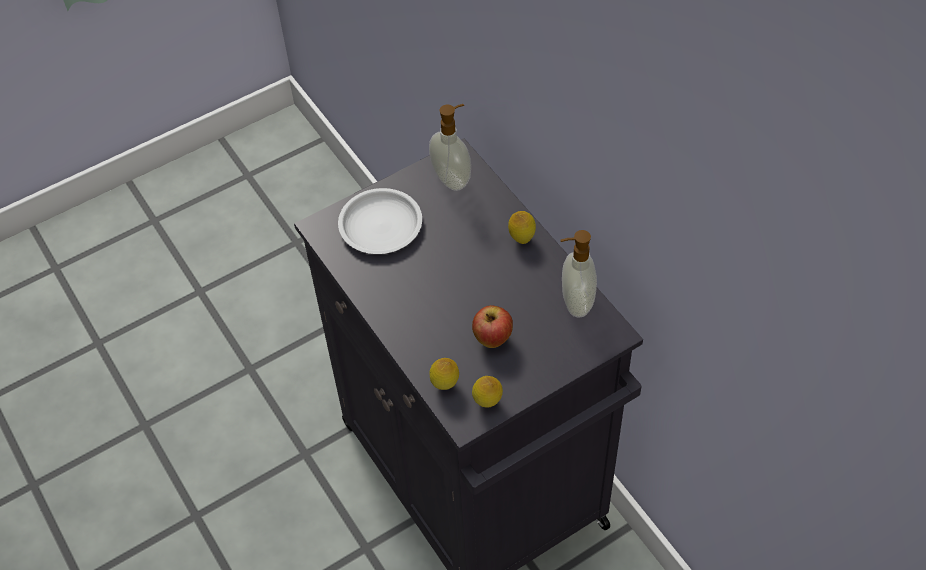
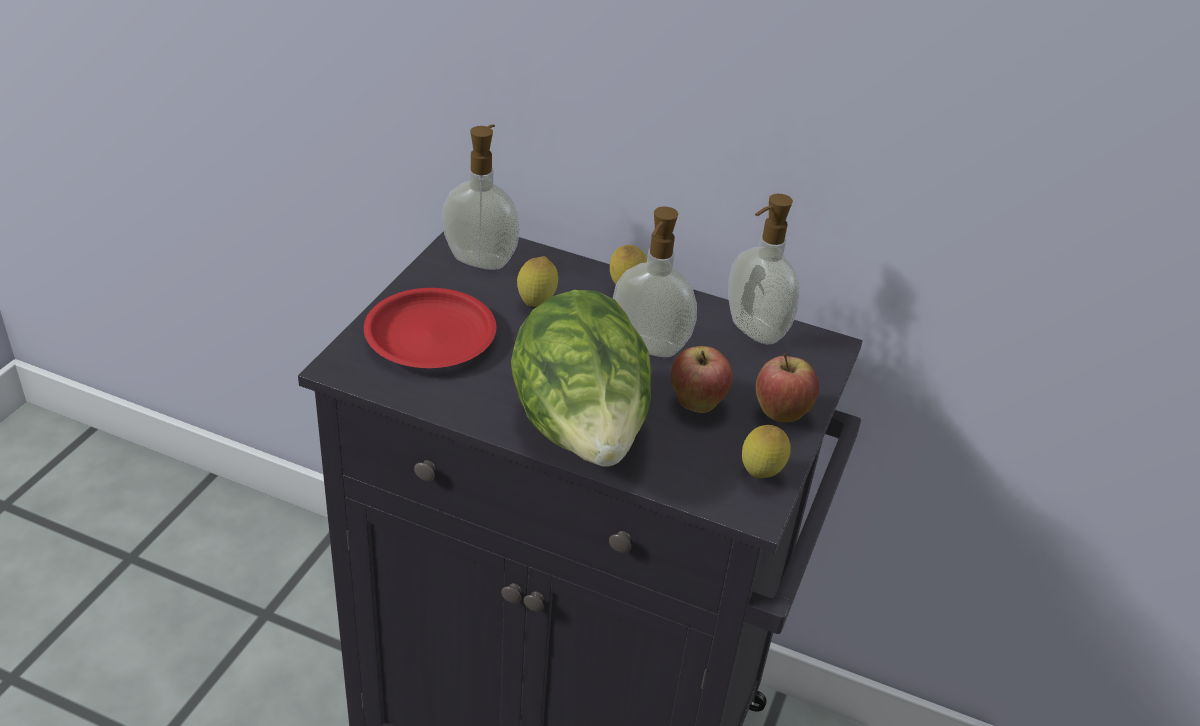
camera: 40 degrees left, 15 degrees down
white plate [338,188,422,254] -> red plate [364,288,497,368]
lemon [429,358,459,390] -> lemon moved to [517,256,558,307]
none -> lettuce [511,290,652,467]
none -> soap dispenser [613,207,697,357]
none -> apple [756,352,819,423]

